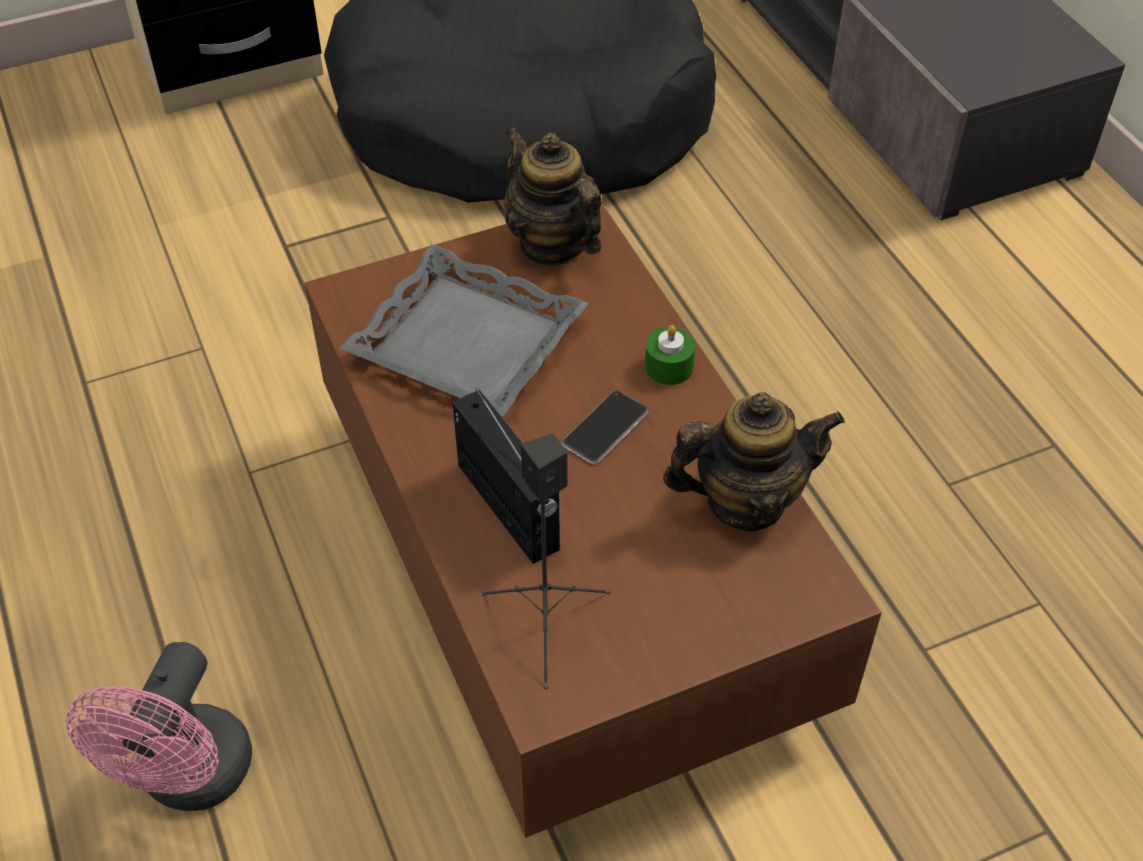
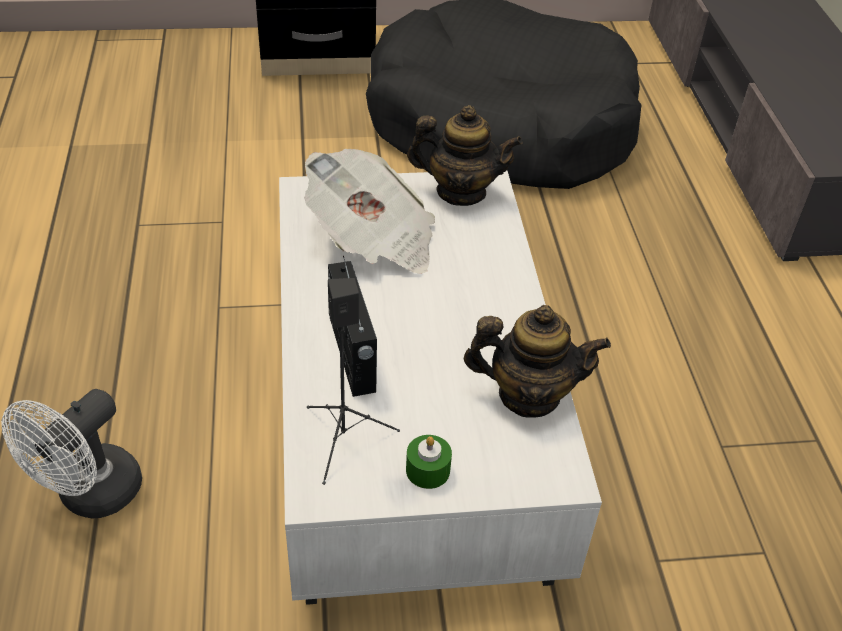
camera: 15 degrees right, 5 degrees down
pink fan [66,642,252,811] -> white fan [1,389,142,519]
brown coffee table [304,203,882,838] -> white coffee table [279,171,602,605]
grey tray [340,244,588,416] -> newspaper [304,149,435,274]
teapot [504,128,602,267] -> teapot turned 120 degrees clockwise [407,105,523,206]
phone [562,390,648,464] -> none
green candle [645,325,695,385] -> green candle moved to [406,435,452,489]

